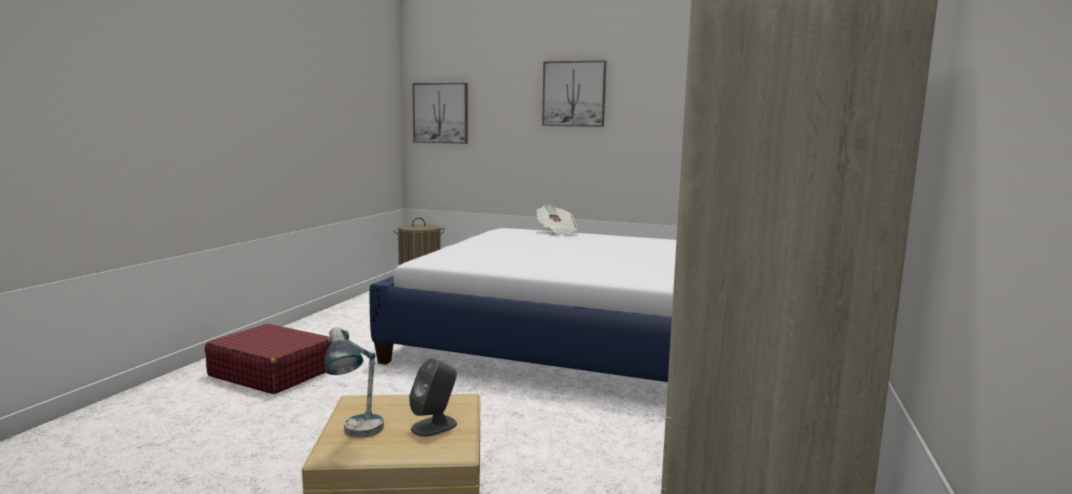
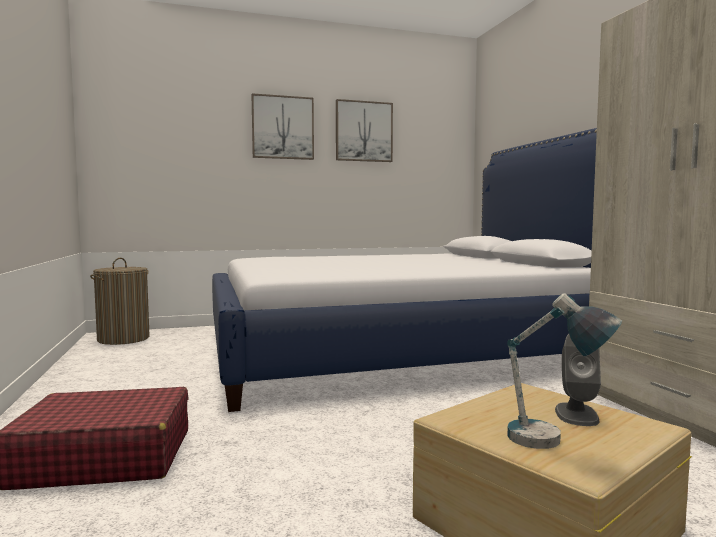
camera: 35 degrees left, 5 degrees down
picture [412,83,468,144] -> picture moved to [336,99,393,162]
newspaper [536,205,577,235] -> none

